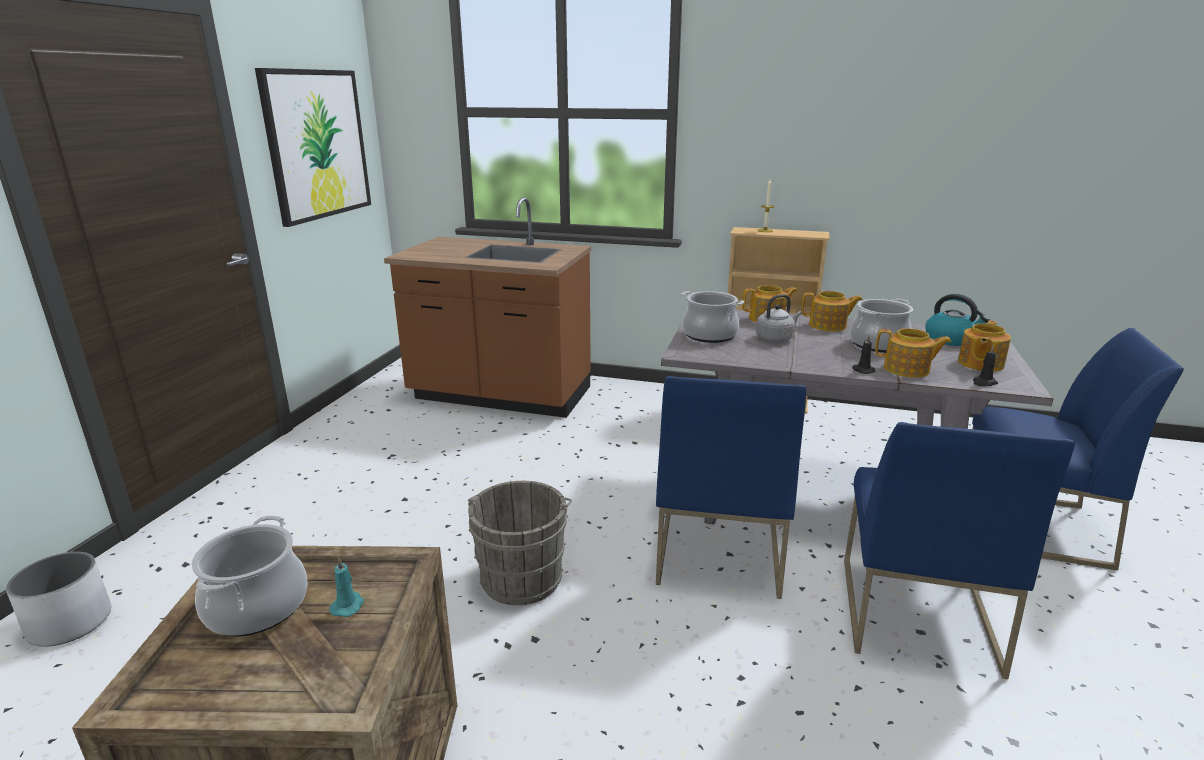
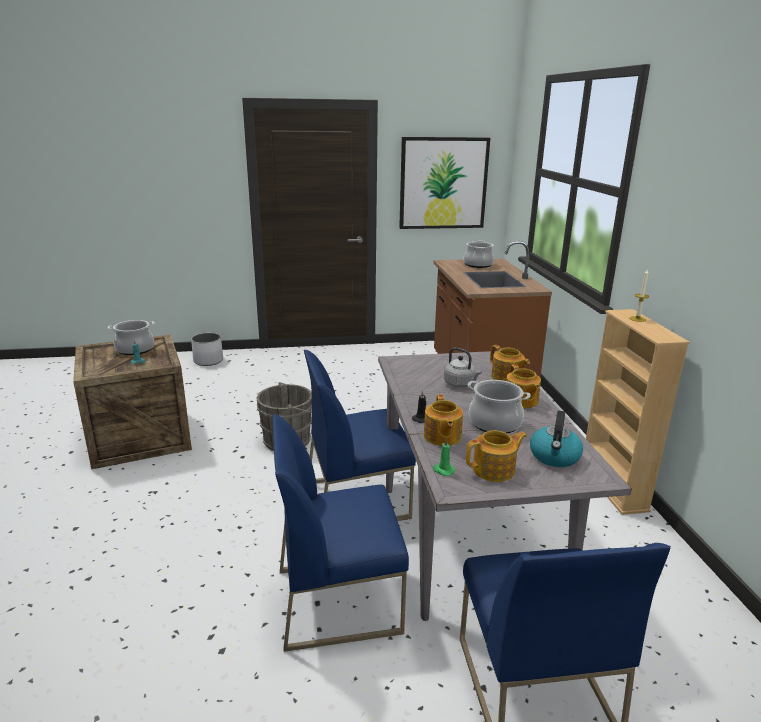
camera: 65 degrees right, 0 degrees up
cooking pot [682,291,744,343] -> cooking pot moved to [464,240,494,268]
teapot [958,320,1011,371] -> teapot turned 150 degrees clockwise [466,430,527,482]
black candle [973,345,998,386] -> green candle [433,438,455,476]

